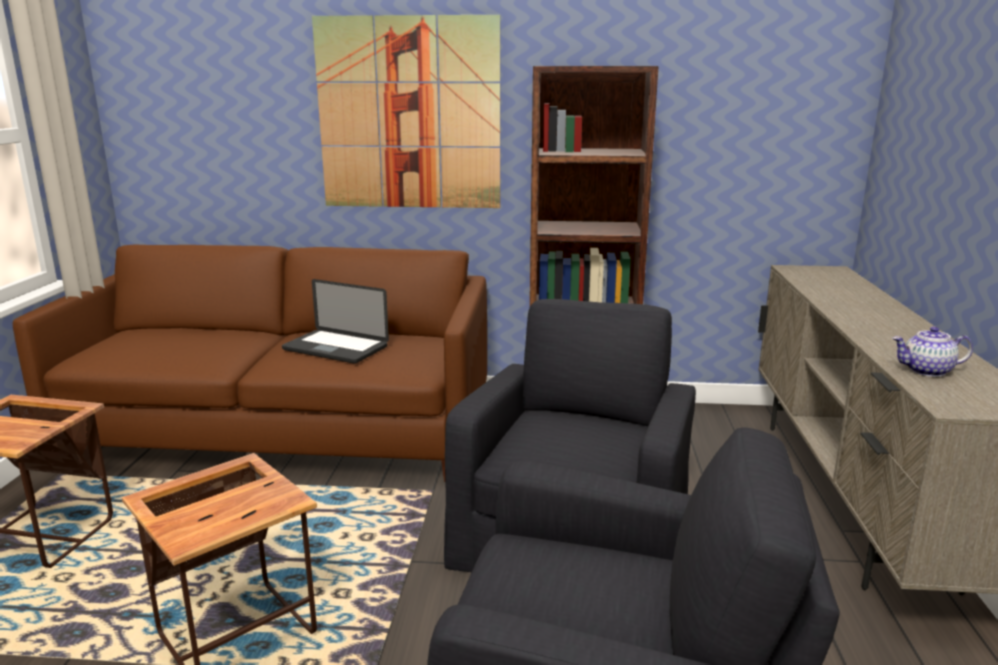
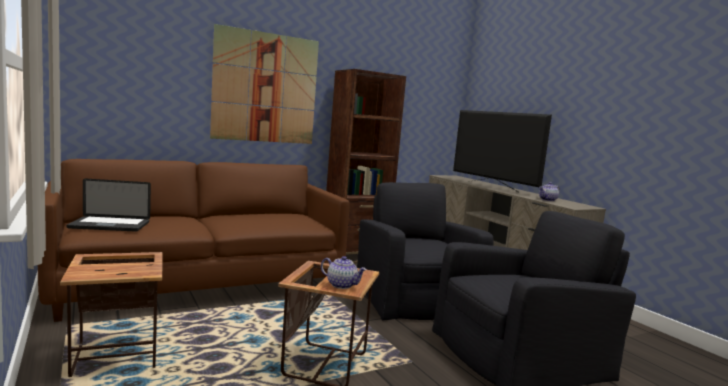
camera: 35 degrees left, 10 degrees down
laptop [282,279,389,364] -> laptop moved to [66,178,151,232]
none -> teapot [321,256,367,289]
none -> television [453,110,552,193]

